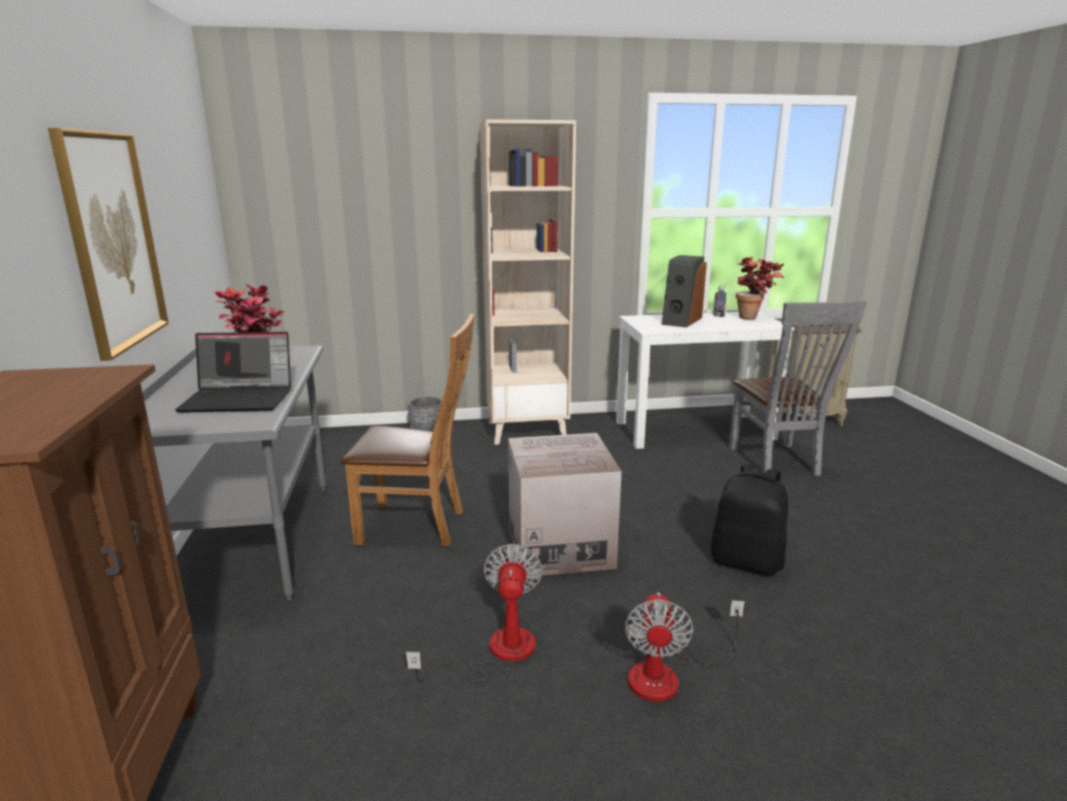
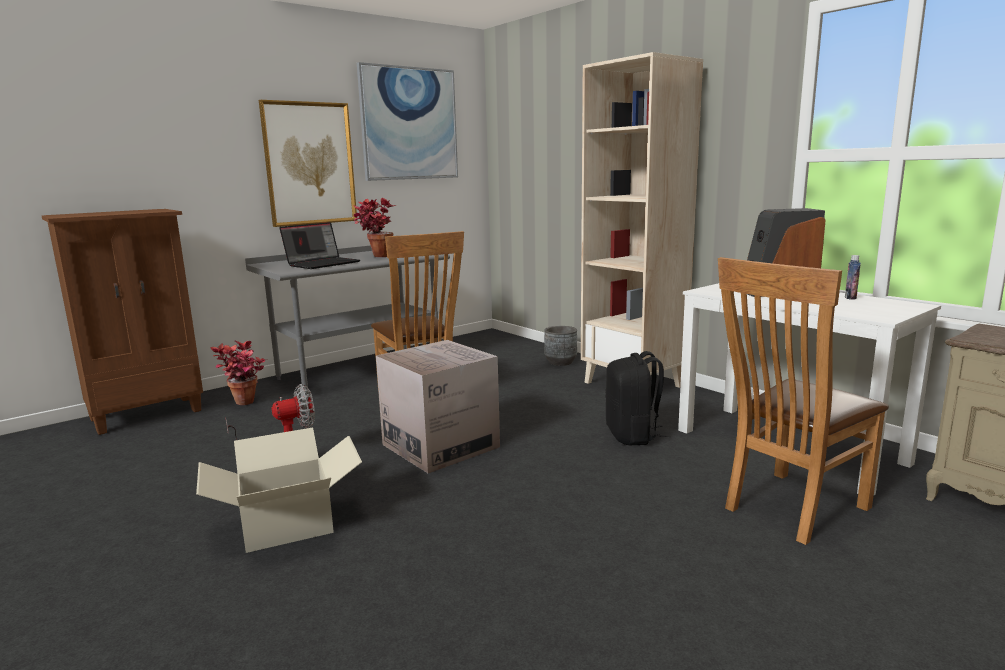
camera: 60 degrees right, 5 degrees down
laptop [175,332,291,413] -> laptop turned 105 degrees counterclockwise [279,222,360,269]
fan [625,592,744,702] -> cardboard box [196,427,362,553]
black backpack [711,465,788,576] -> black backpack moved to [605,351,671,445]
grey chair [729,301,867,476] -> brown chair [718,257,889,545]
potted plant [736,256,784,319] -> potted plant moved to [210,340,268,405]
none -> picture [357,62,458,181]

